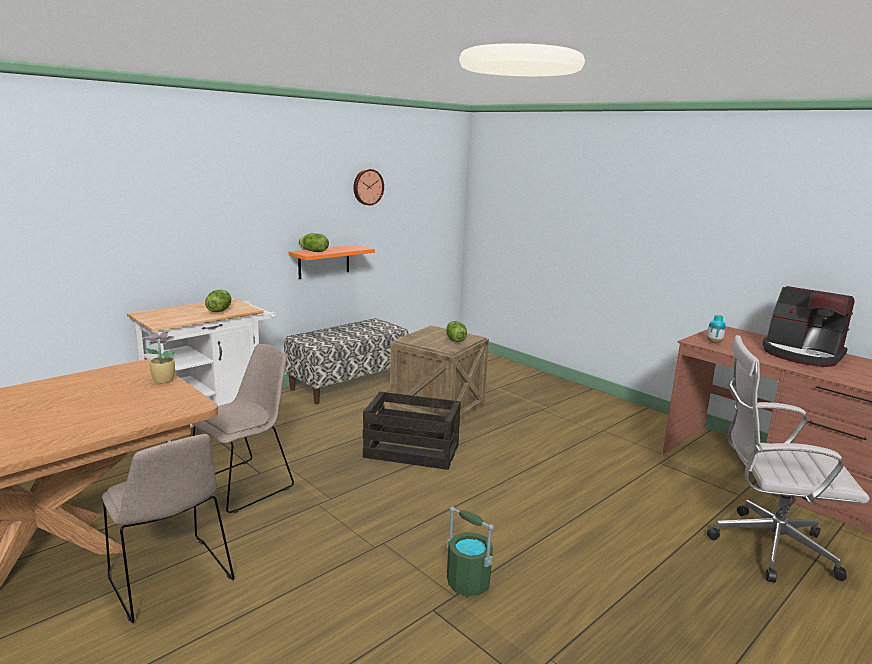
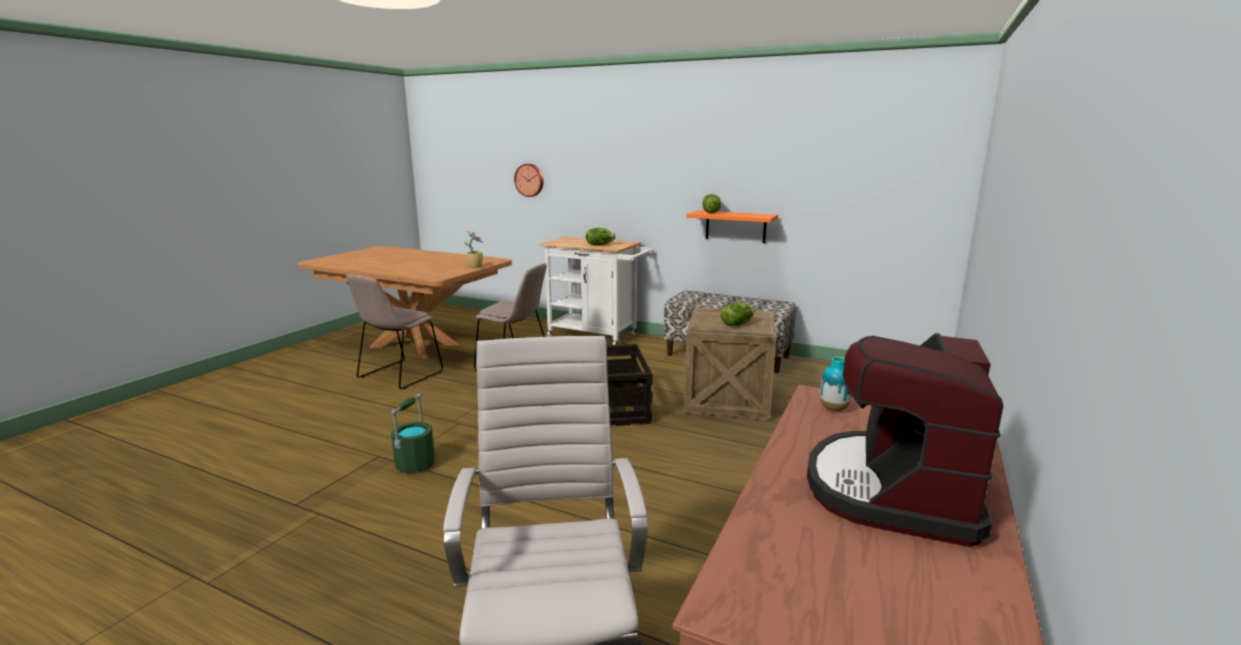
camera: 70 degrees right, 0 degrees up
wall clock [354,169,384,205] -> wall clock moved to [514,164,544,197]

